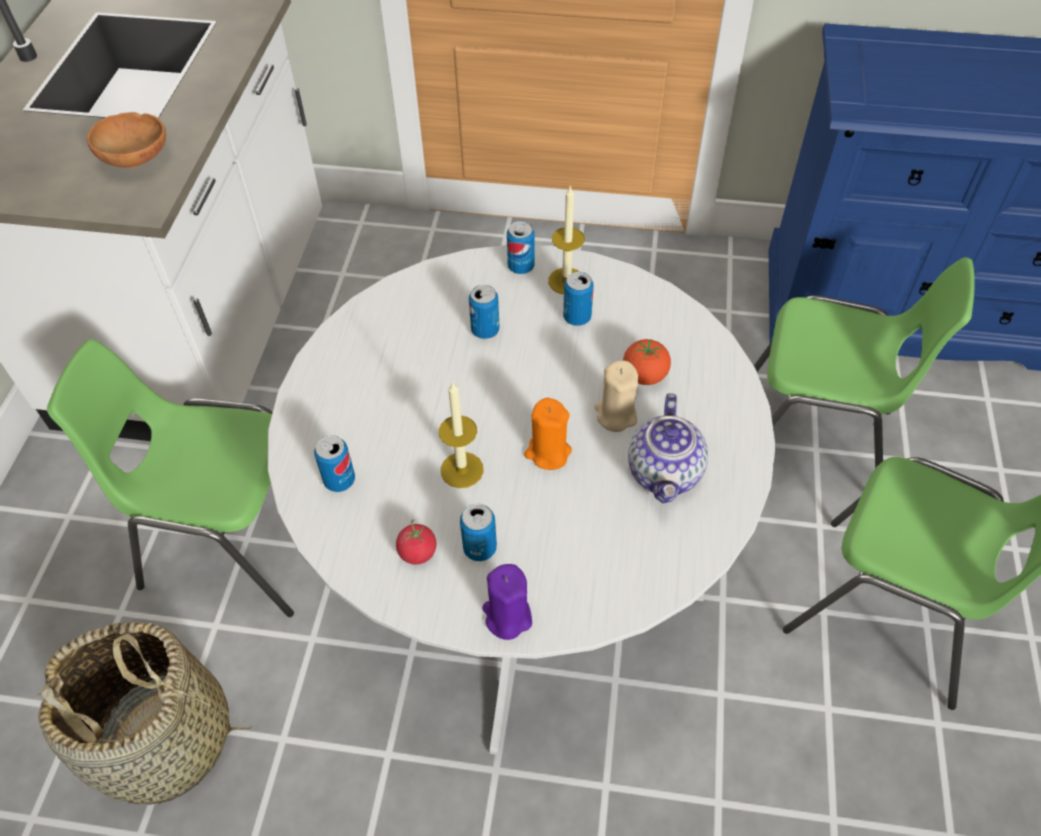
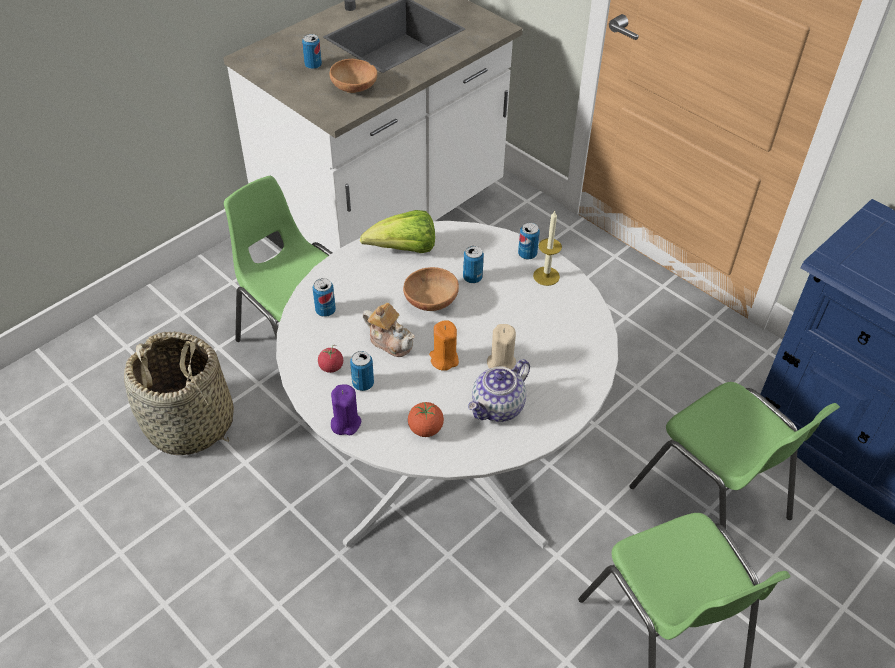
camera: 35 degrees right, 5 degrees down
candle [439,381,484,488] -> teapot [362,303,415,357]
can [563,272,594,326] -> can moved to [302,34,322,69]
tomato [623,339,671,385] -> tomato moved to [408,402,444,437]
none -> lettuce [360,210,435,253]
none -> brown bowl [403,267,459,311]

